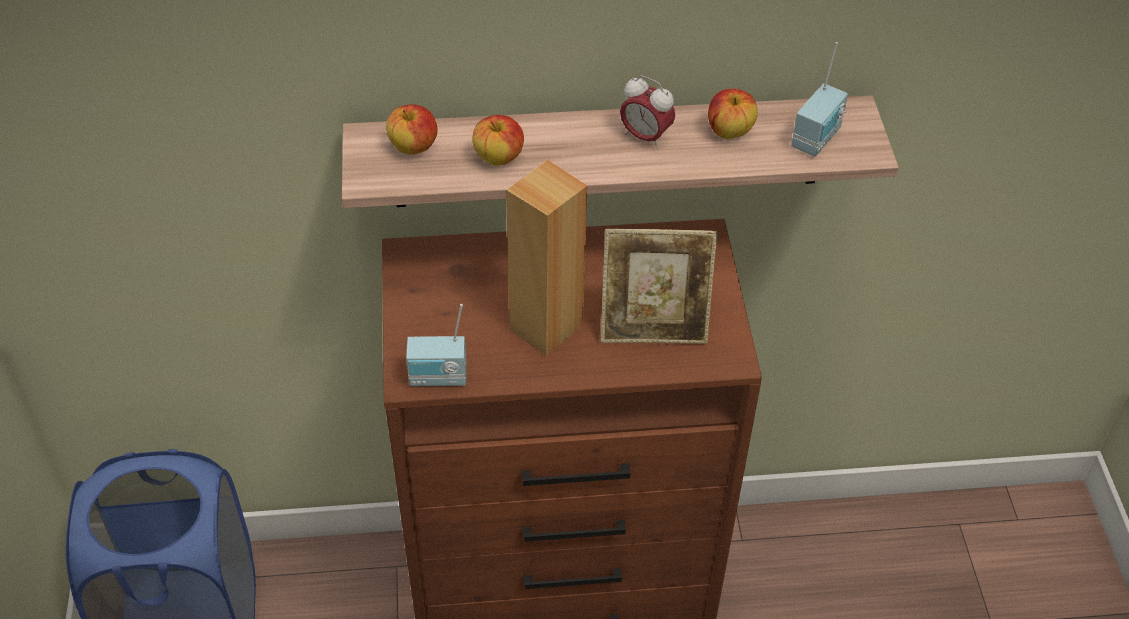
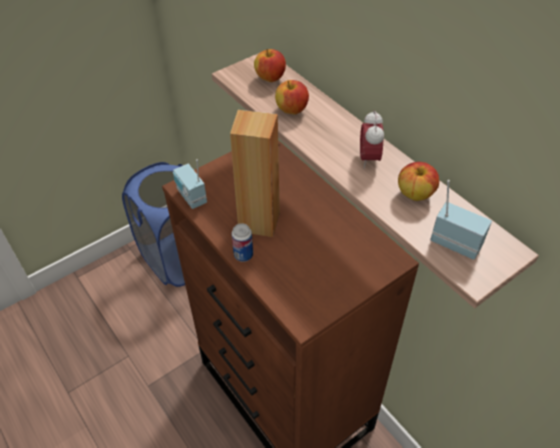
camera: 60 degrees right, 0 degrees up
picture frame [601,229,717,344] -> none
radio [791,42,848,157] -> radio turned 150 degrees counterclockwise [430,180,492,260]
none -> can [231,223,253,262]

